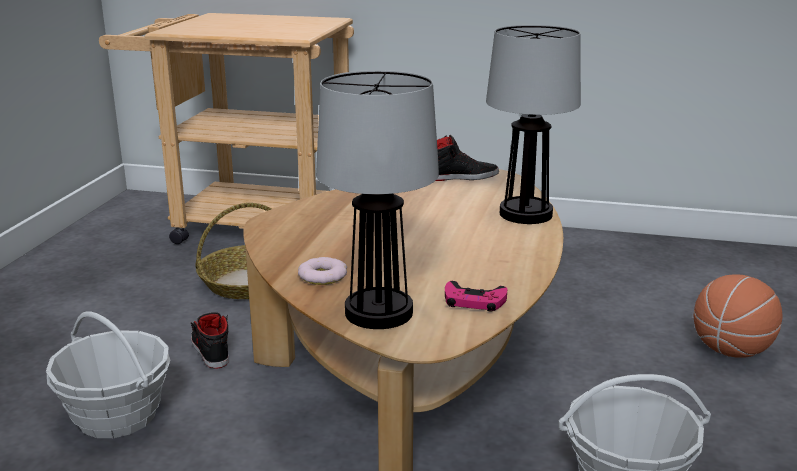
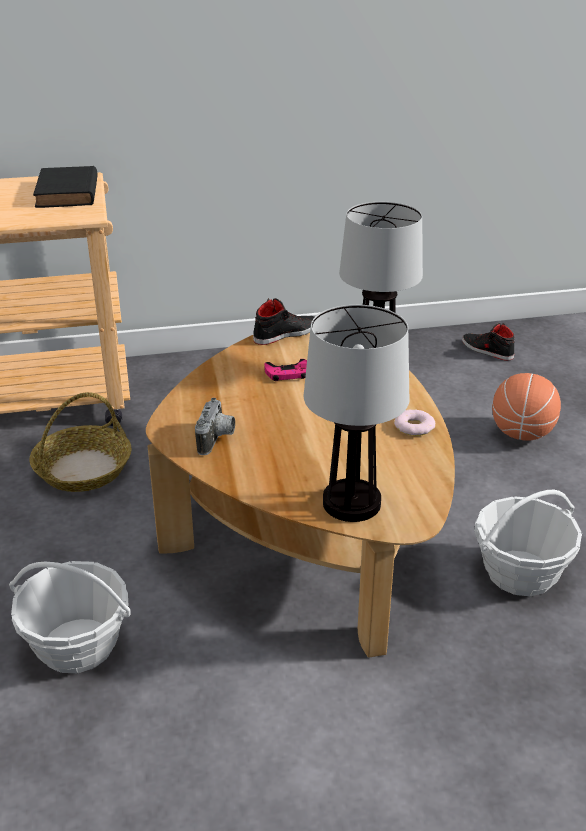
camera: 25 degrees left, 10 degrees up
black shoe [191,312,229,369] -> black shoe moved to [462,323,515,361]
donut [298,257,347,285] -> donut moved to [394,410,435,436]
pink game controller [445,281,507,312] -> pink game controller moved to [264,359,307,381]
none -> black book [33,166,98,208]
none -> camera [195,398,235,455]

